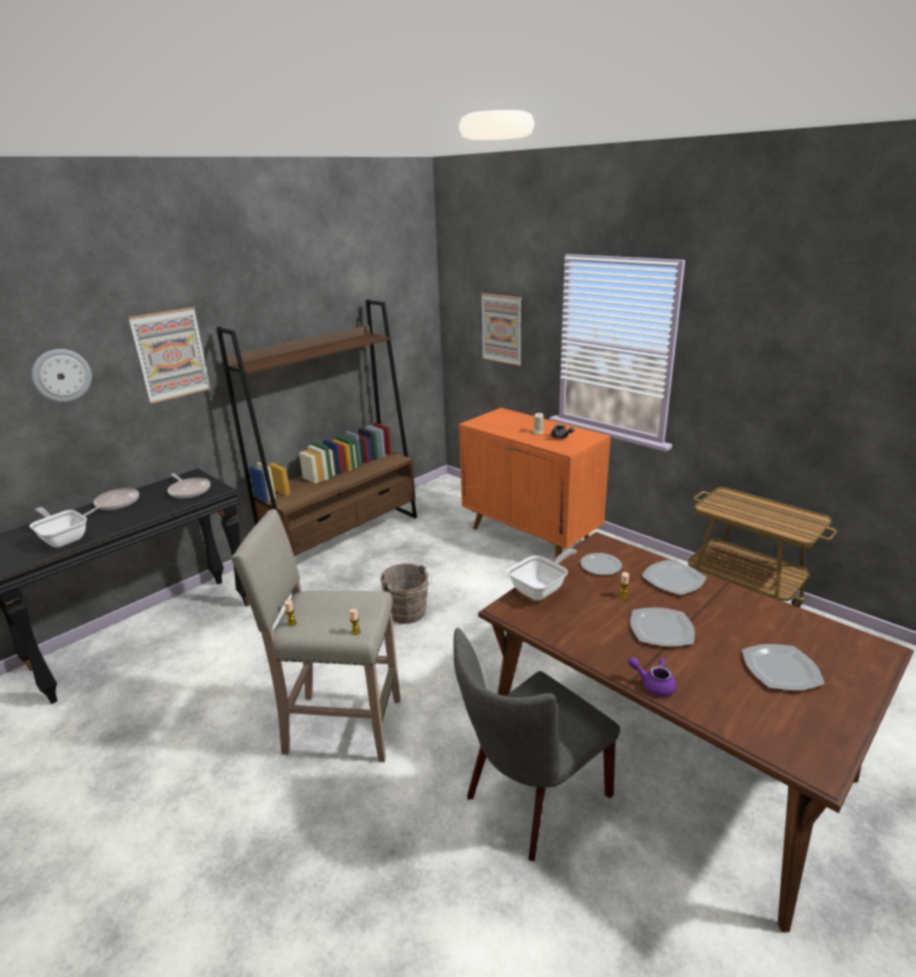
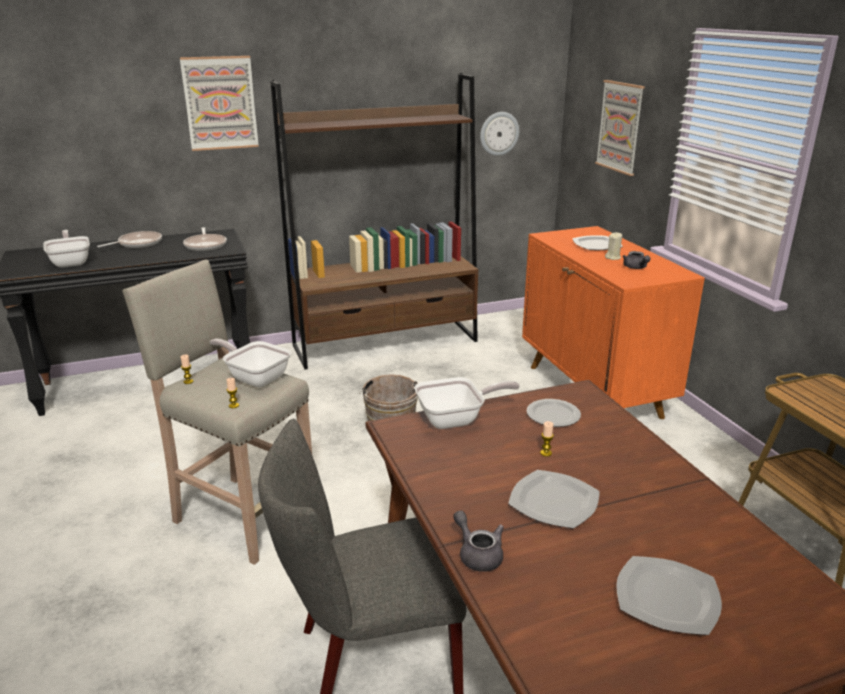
camera: 25 degrees right, 0 degrees up
wall clock [31,349,92,402] -> wall clock moved to [480,112,519,156]
purple teapot [628,657,677,697] -> grey teapot [453,510,504,572]
plate [642,560,707,595] -> plate moved to [572,236,623,250]
none -> frying pan [209,339,291,387]

